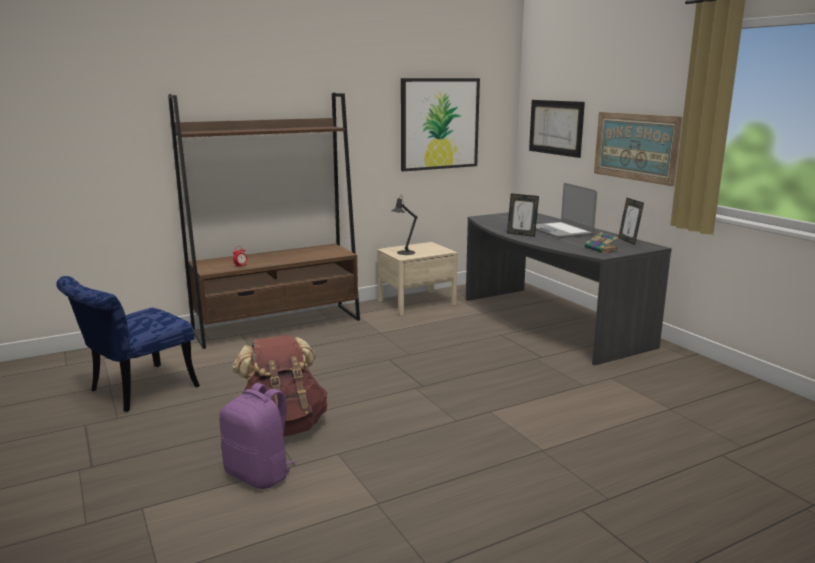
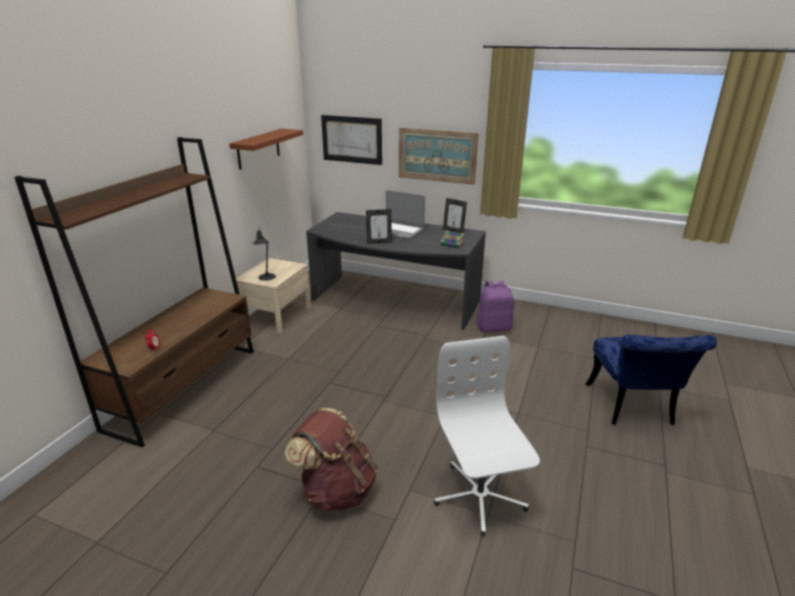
camera: 40 degrees left, 10 degrees up
blue chair [56,276,200,412] -> blue chair moved to [586,335,717,425]
purple backpack [219,383,296,489] -> purple backpack moved to [476,281,514,332]
picture [401,78,480,171] -> brown shelf [229,129,303,170]
none -> white office chair [434,336,540,536]

